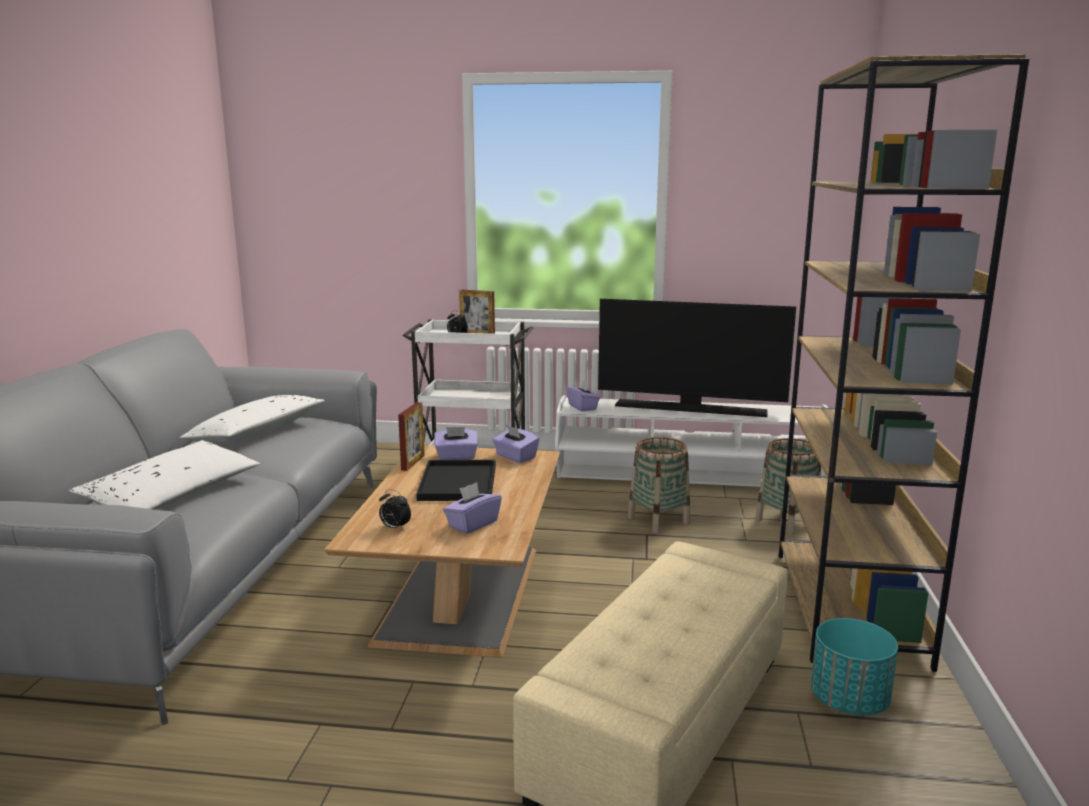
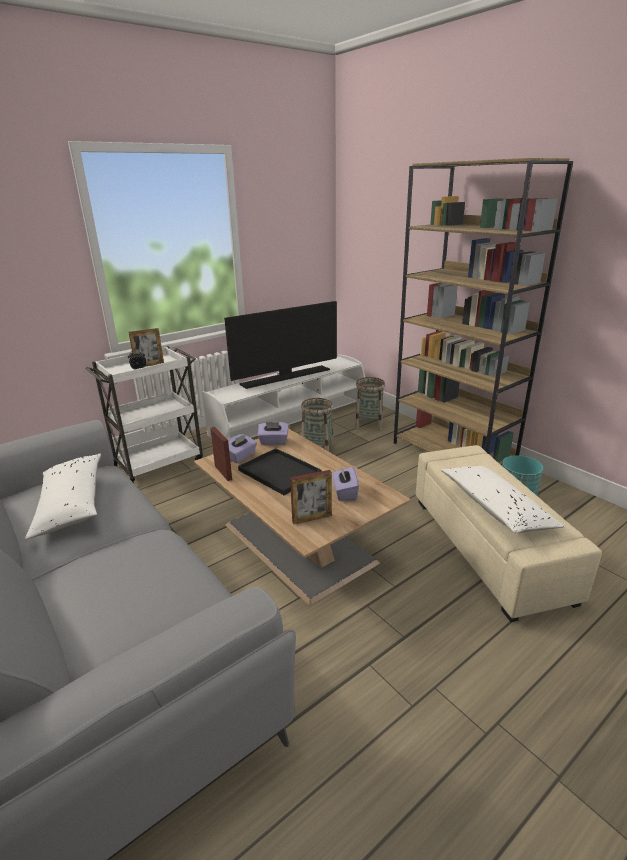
camera: 45 degrees left, 10 degrees up
white pillow [69,440,260,510] -> white pillow moved to [441,466,564,533]
alarm clock [379,489,411,530] -> picture frame [290,470,332,524]
purple tissue box [566,381,600,412] -> none

